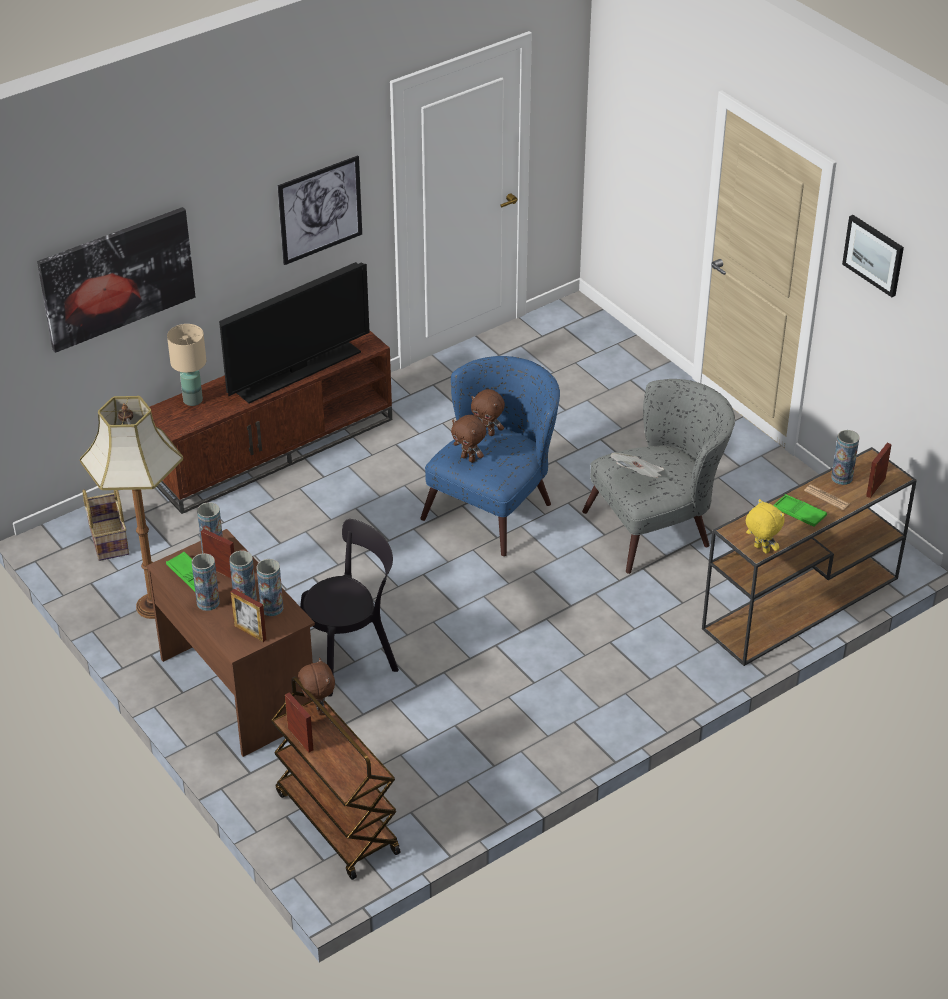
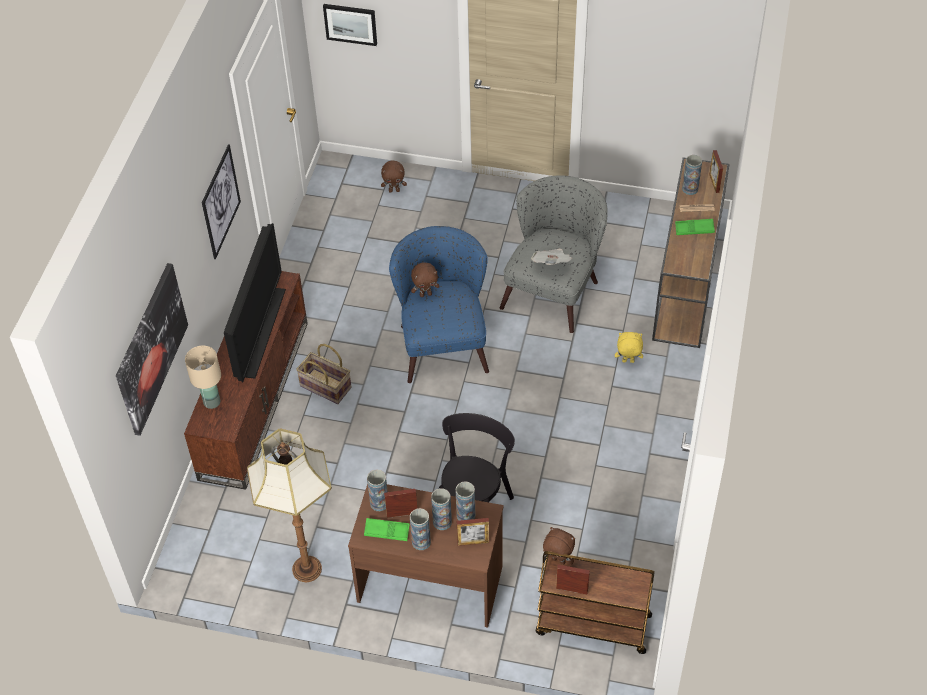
camera: 40 degrees left, 10 degrees up
basket [83,489,129,561] -> basket moved to [296,344,351,404]
brown plush toy [451,415,486,463] -> brown plush toy moved to [381,160,407,193]
yellow plush toy [746,499,784,554] -> yellow plush toy moved to [615,332,643,363]
picture [842,215,904,297] -> picture moved to [323,4,377,46]

